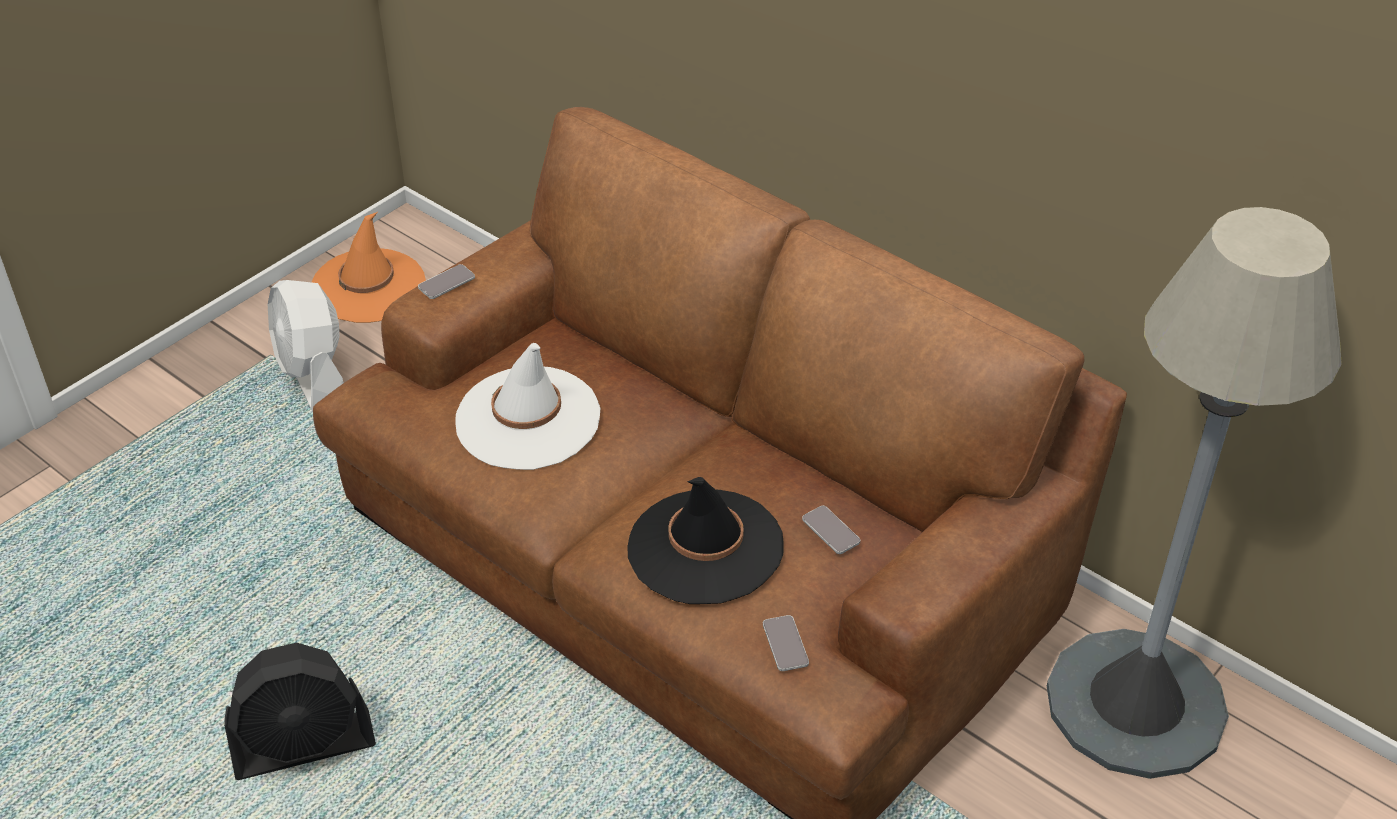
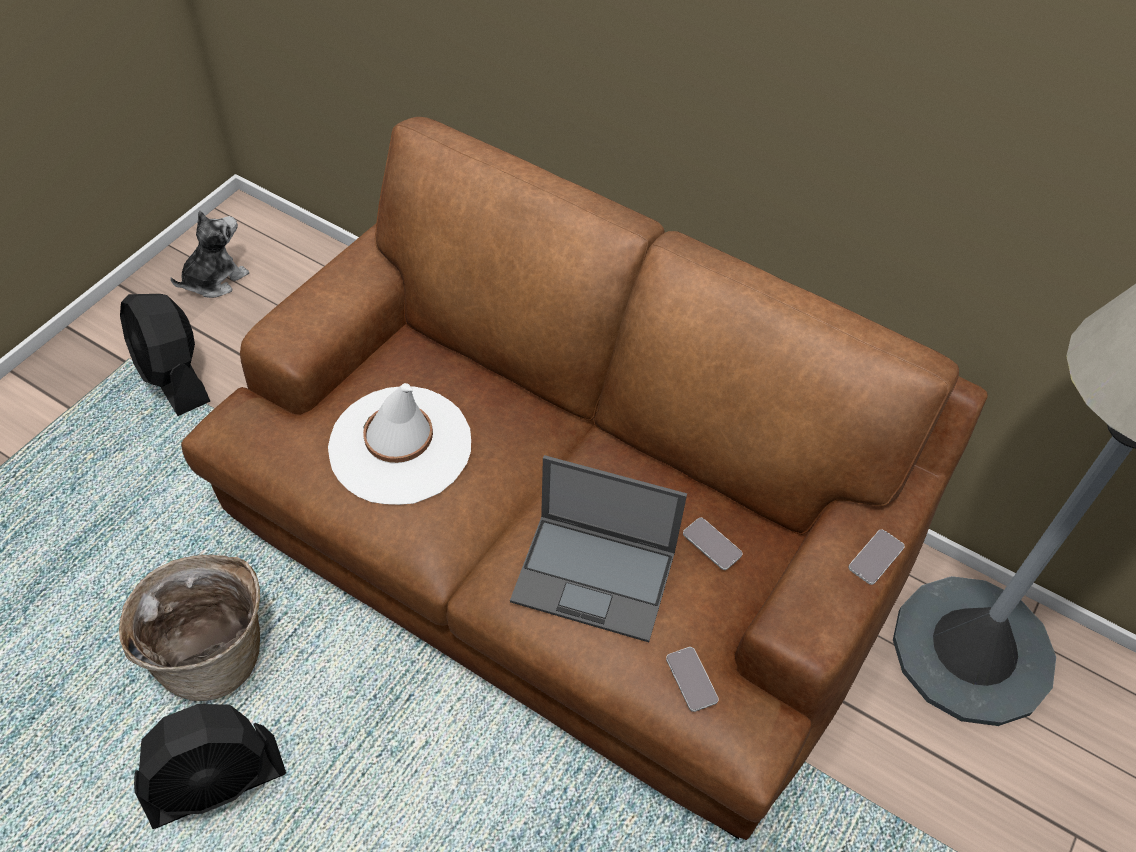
camera: 10 degrees left, 10 degrees up
white fan [268,280,344,412] -> black fan [120,294,211,416]
orange hat [312,212,426,323] -> plush toy [170,210,249,298]
phone [418,264,475,299] -> phone moved to [848,529,905,585]
black hat [628,477,784,604] -> laptop [510,455,687,642]
none -> basket [119,555,260,701]

